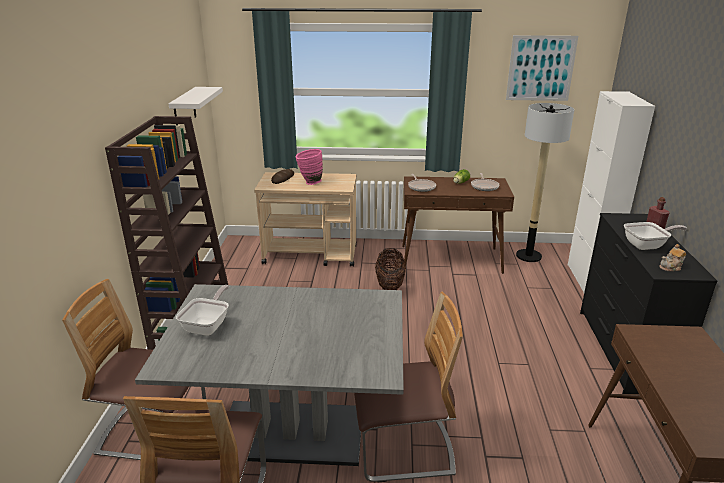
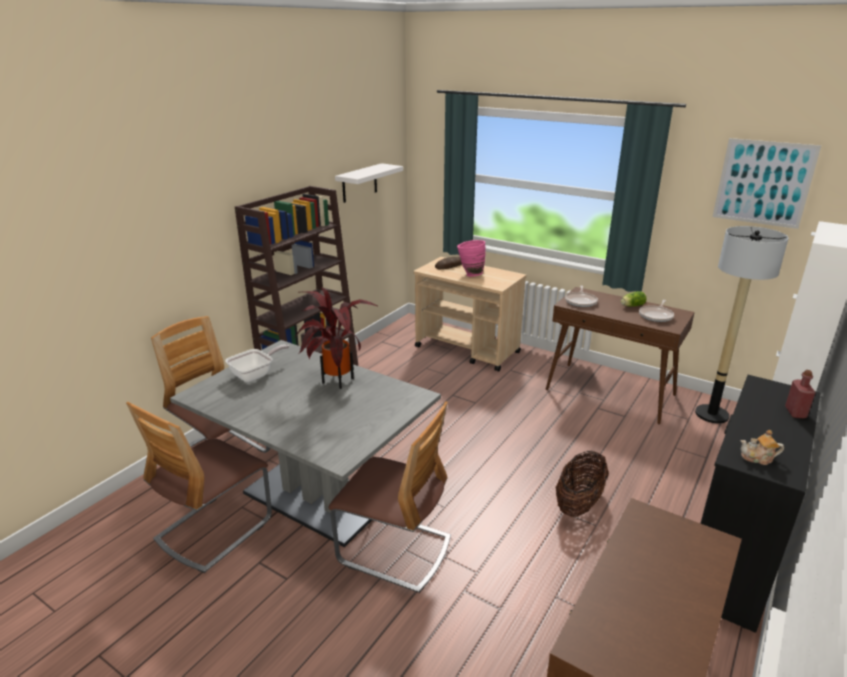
camera: 30 degrees right, 0 degrees up
basket [375,248,406,290] -> basket moved to [555,451,609,517]
frying pan [624,222,687,250] -> none
none -> potted plant [294,287,377,389]

